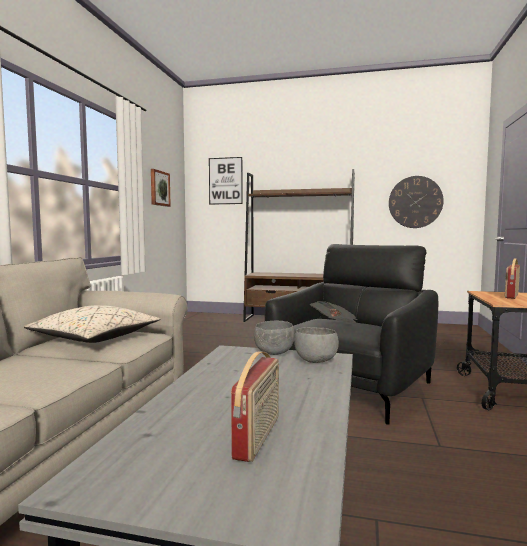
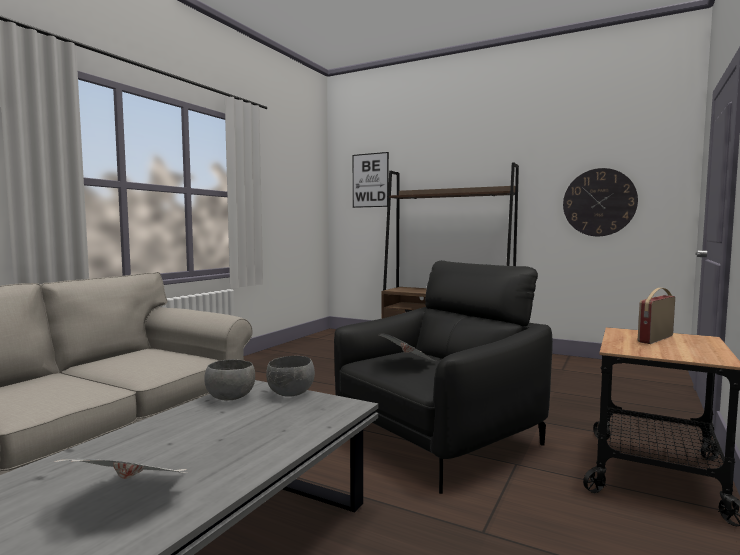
camera: 15 degrees right, 0 degrees up
beige pillow [24,305,160,343] -> none
picture [151,169,171,207] -> none
radio [231,351,279,462] -> newspaper [55,459,187,479]
grey bowl [294,327,339,363] -> grey bowl moved to [204,359,255,401]

